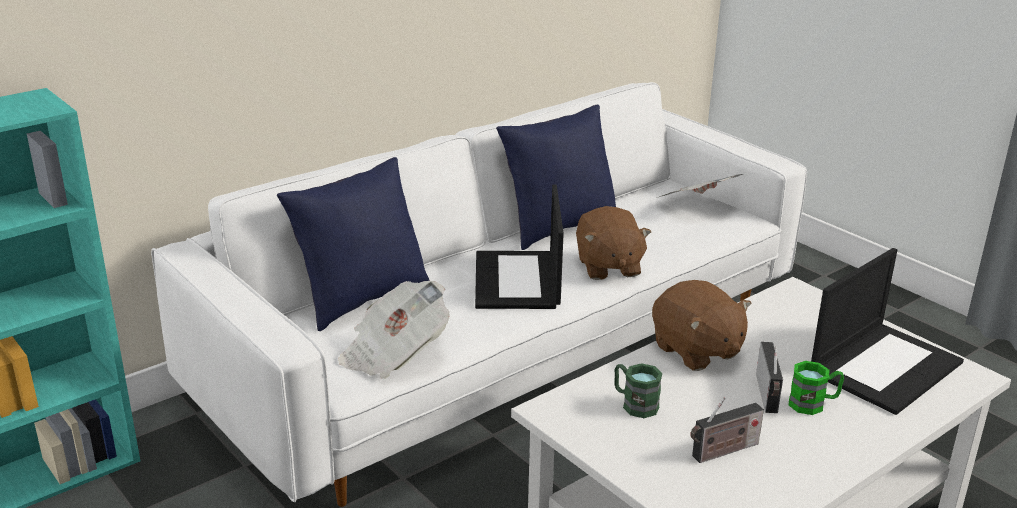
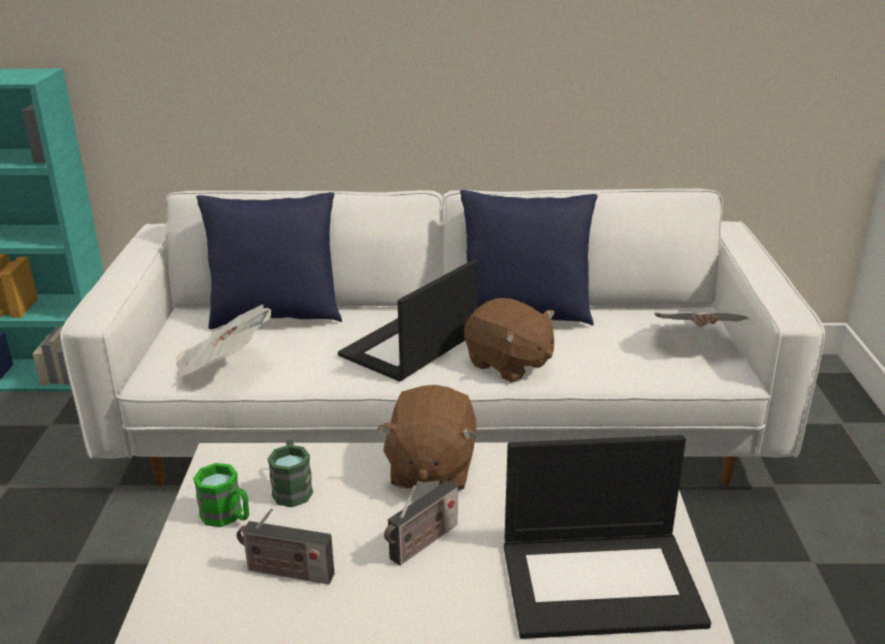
camera: 40 degrees right, 0 degrees up
brown plush toy [576,206,651,280] -> brown plush toy turned 75 degrees counterclockwise [464,298,555,382]
green mug [788,361,844,415] -> green mug moved to [193,463,249,527]

